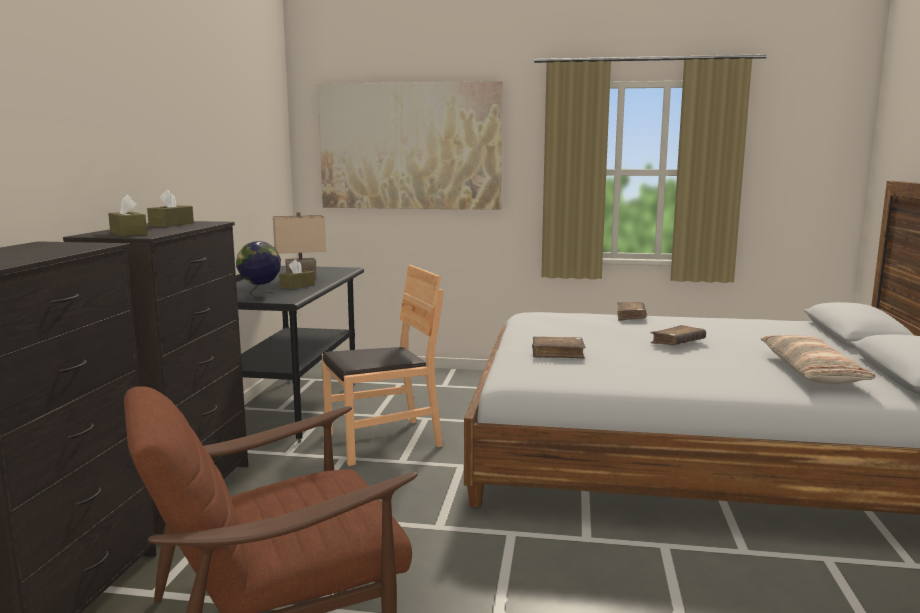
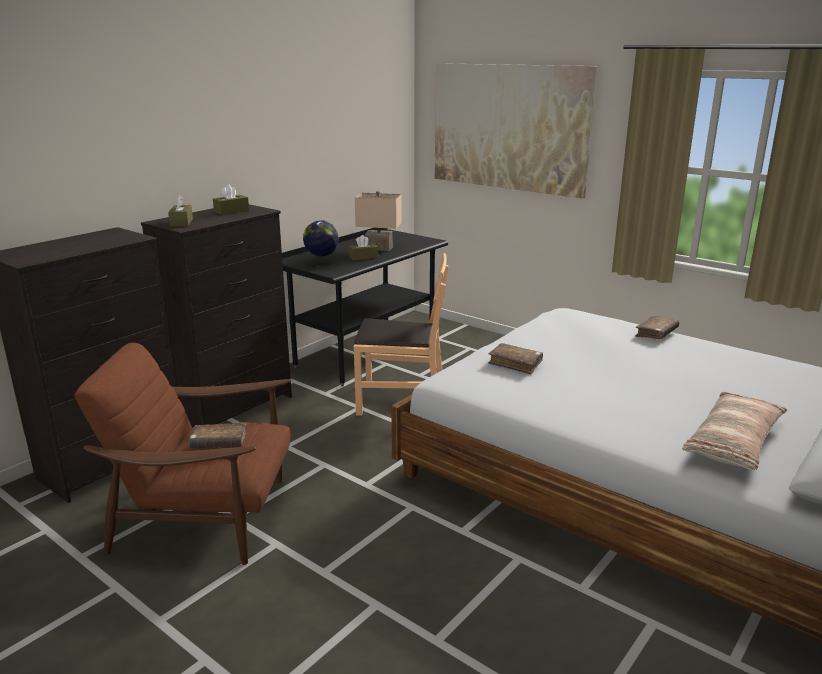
camera: 30 degrees right, 10 degrees up
brown book [650,325,706,345] -> brown book moved to [188,423,248,449]

